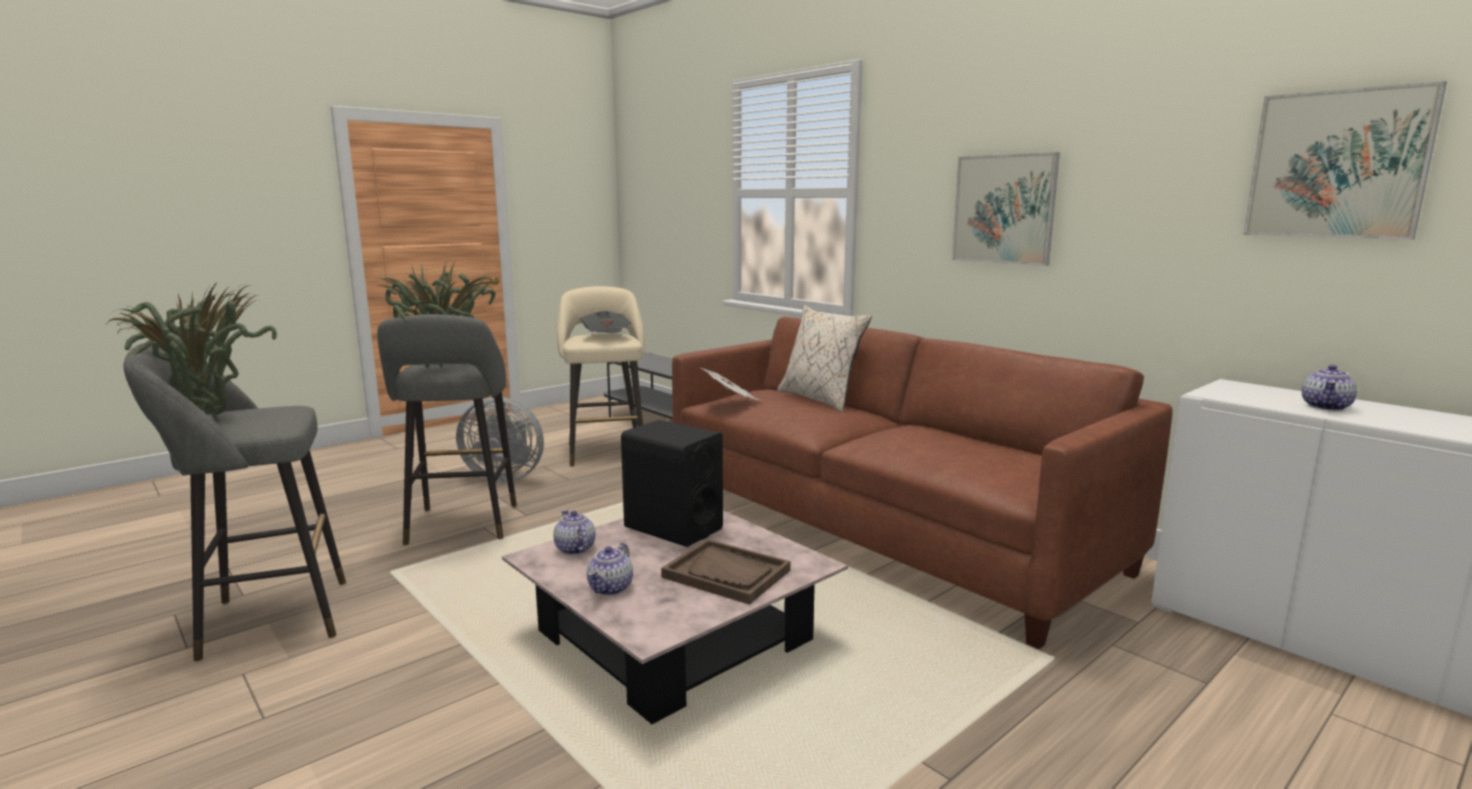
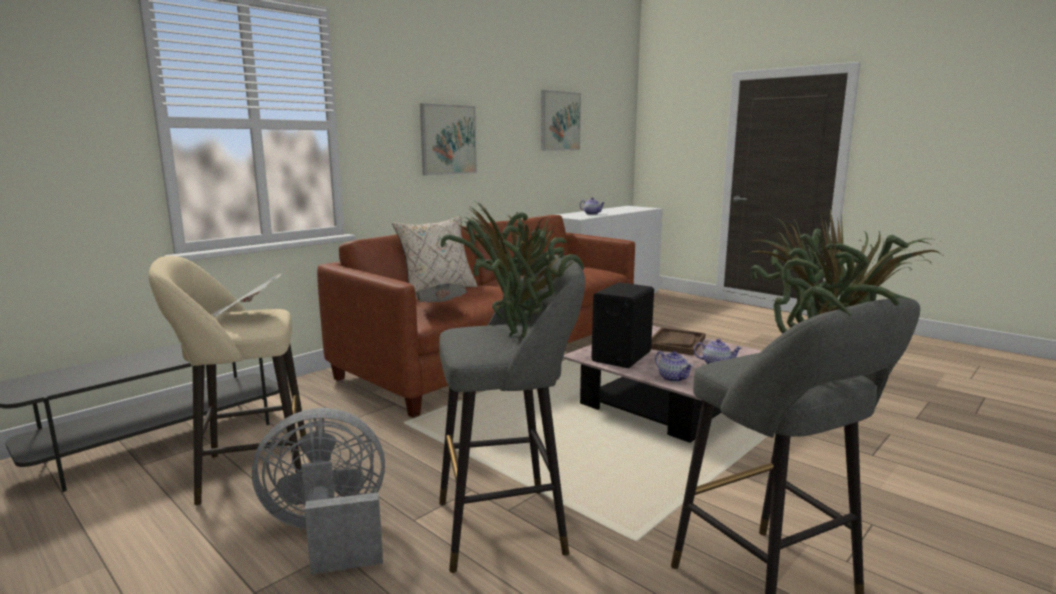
camera: 95 degrees left, 0 degrees up
grey fan [456,397,544,483] -> grey fan turned 105 degrees counterclockwise [252,408,385,574]
teapot [553,510,596,555] -> teapot turned 90 degrees counterclockwise [655,351,694,382]

